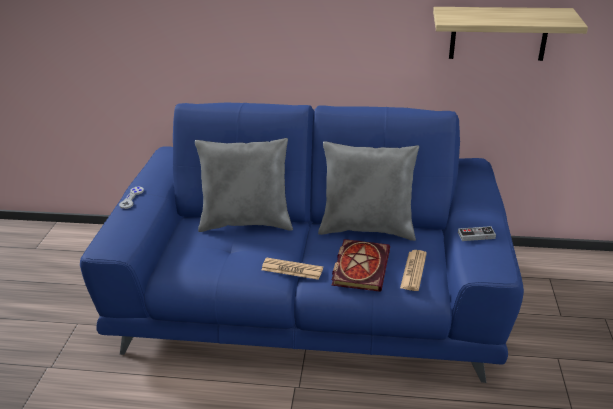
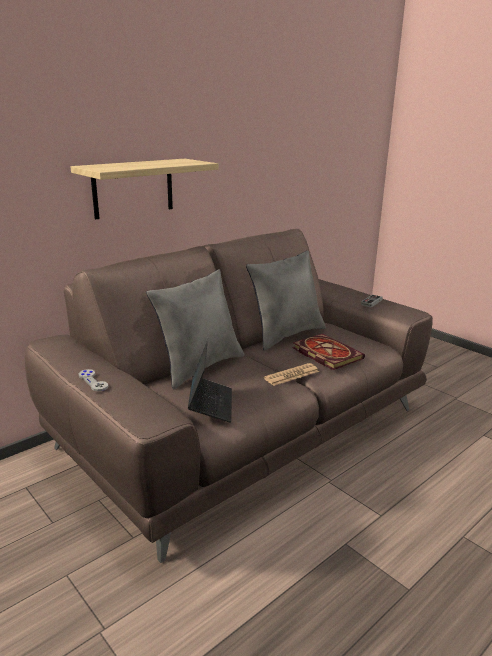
camera: 50 degrees left, 10 degrees down
blue sofa [80,103,524,383] -> brown sofa [25,229,433,563]
newspaper [400,250,427,291] -> none
shelf [433,7,588,61] -> shelf moved to [71,159,218,220]
none -> laptop [188,341,232,423]

